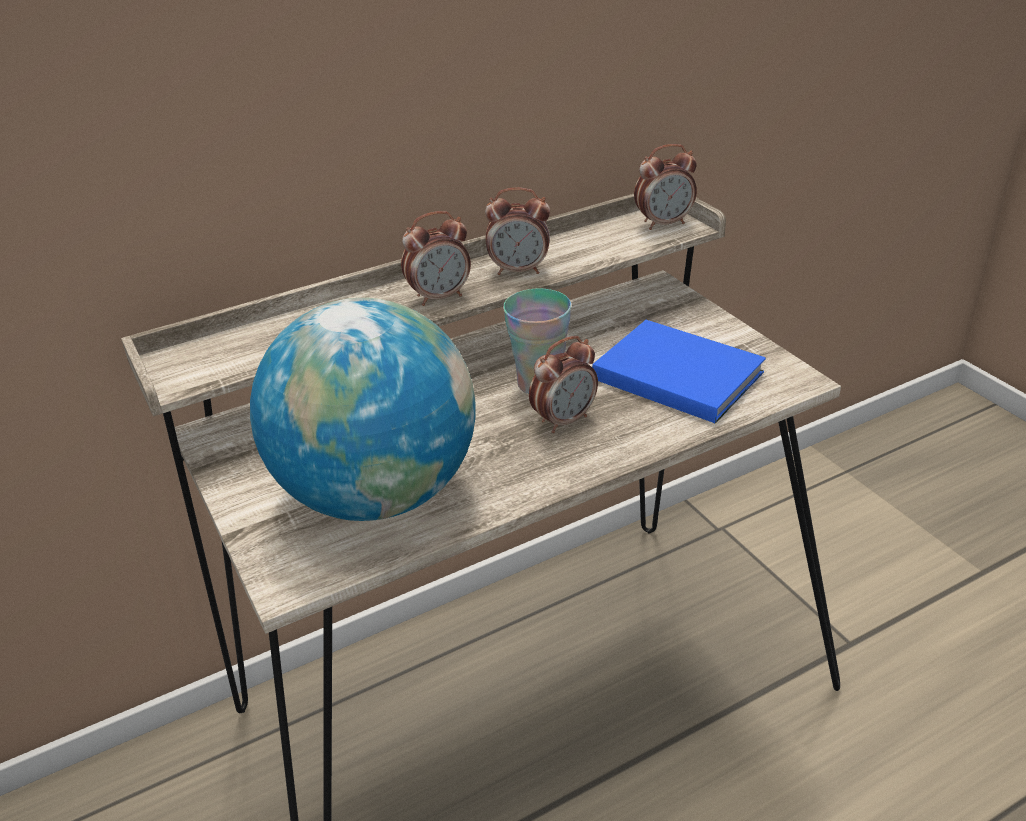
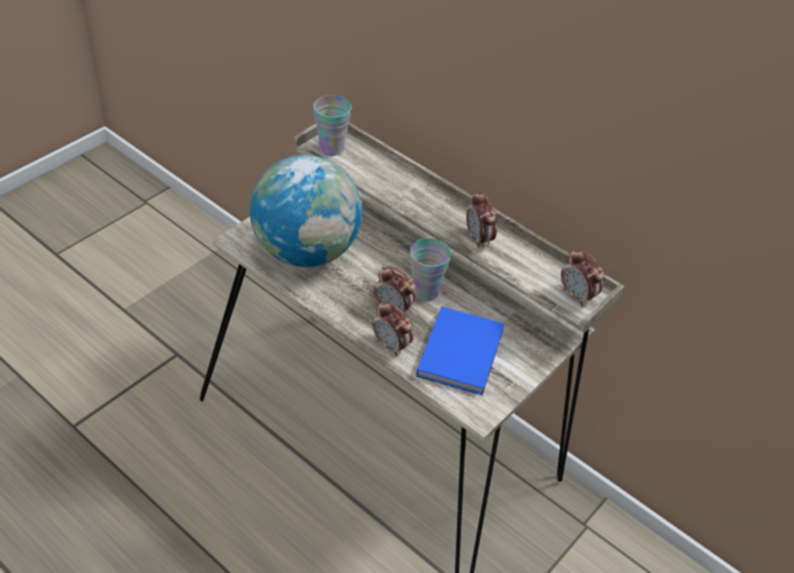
camera: 65 degrees right, 10 degrees up
alarm clock [401,211,471,306] -> alarm clock moved to [373,301,413,356]
none -> cup [313,95,352,156]

